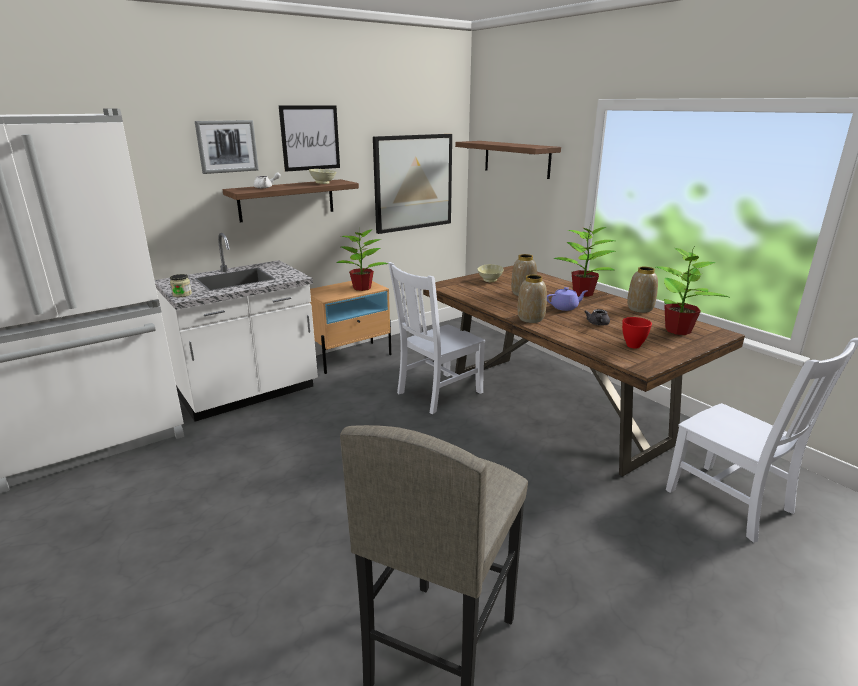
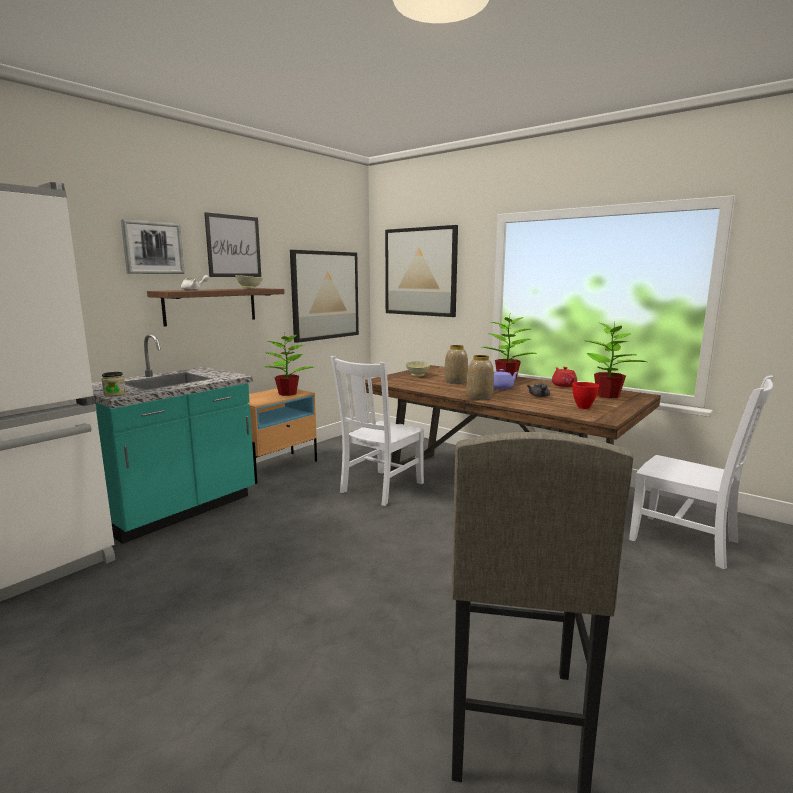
camera: 15 degrees left, 10 degrees down
white counter [155,233,318,422] -> turquoise counter [92,334,255,544]
shelf [455,141,561,179] -> picture [385,225,458,317]
vase [627,267,658,313] -> red teapot [552,367,577,387]

